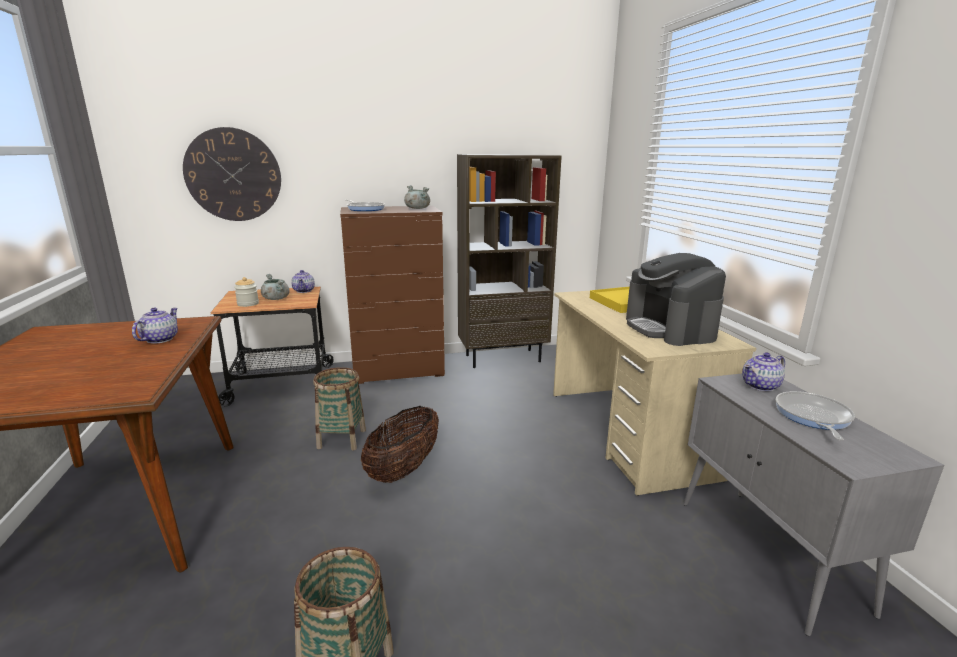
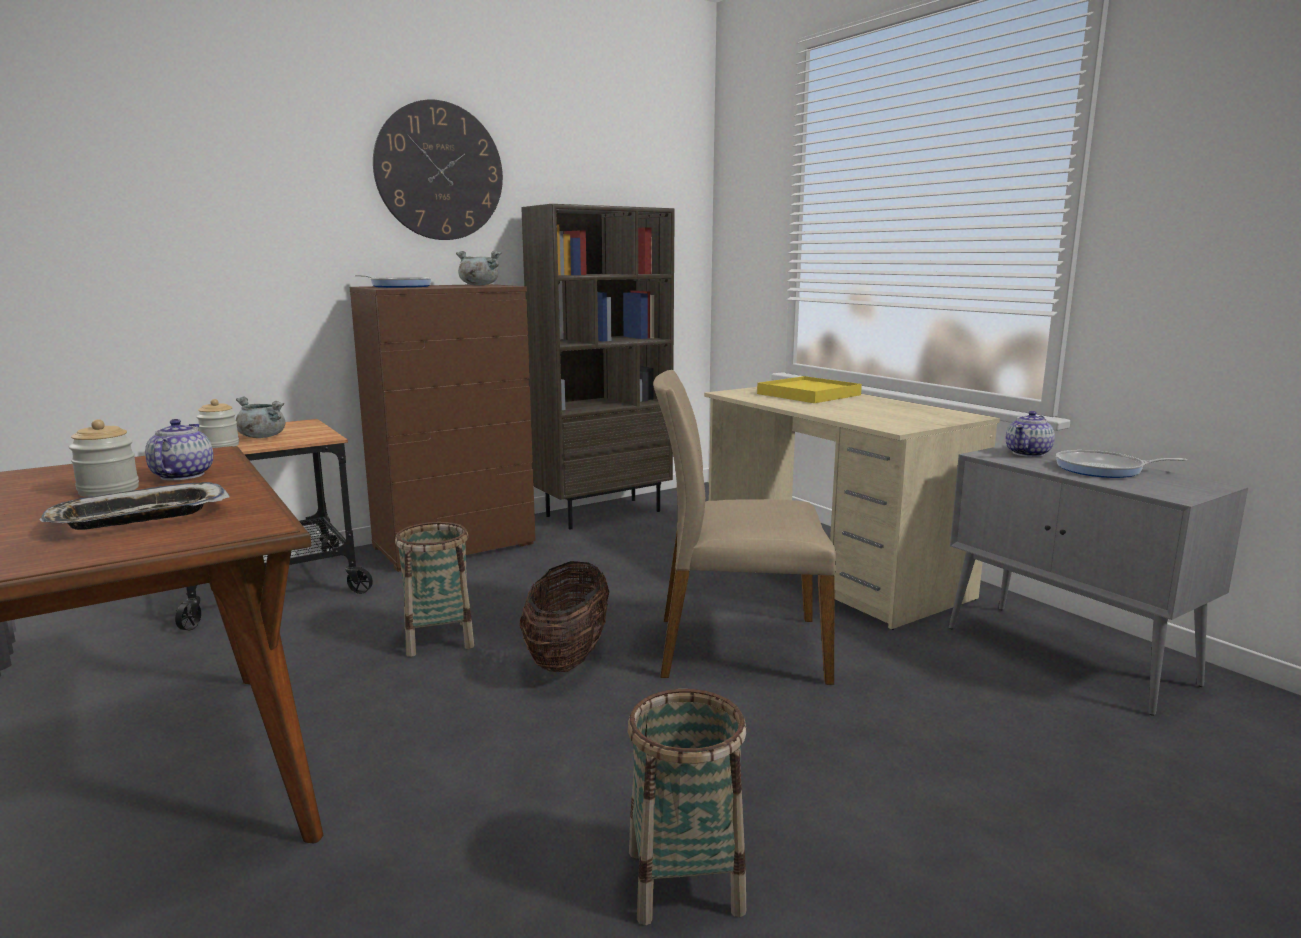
camera: 20 degrees left, 5 degrees down
wall clock [183,127,281,221] -> wall clock moved to [373,100,503,240]
teapot [291,270,315,293] -> none
coffee machine [626,253,726,346] -> none
frying pan [776,391,855,440] -> frying pan turned 75 degrees counterclockwise [1056,450,1187,478]
none -> tray [38,482,230,530]
none -> jar [69,419,139,497]
none -> beige chair [653,370,836,685]

